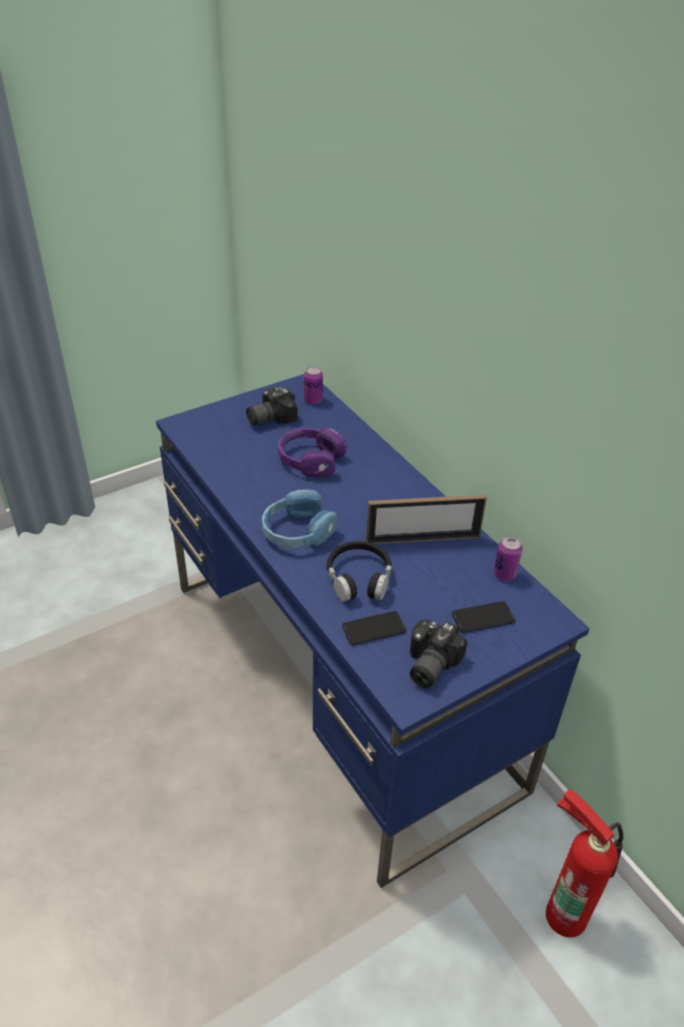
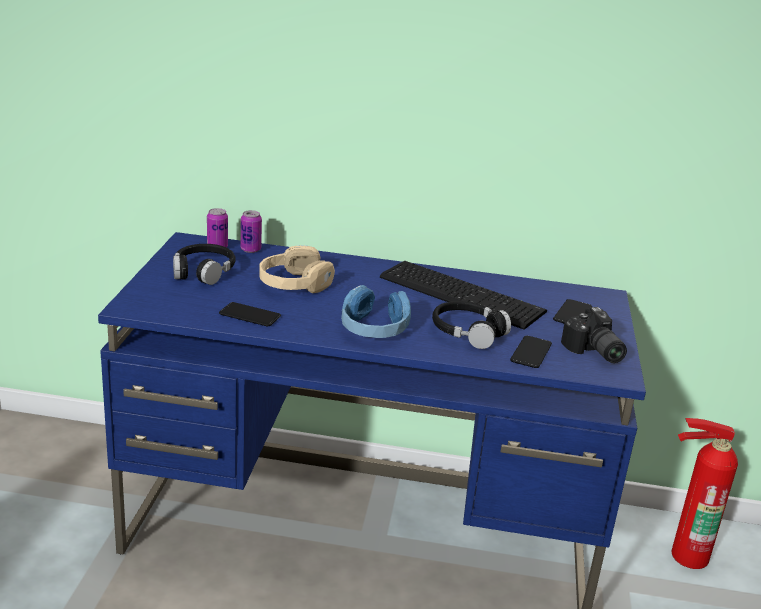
camera: 50 degrees left, 15 degrees down
camera [246,386,298,425] -> black headphones [173,244,236,285]
purple headphones [278,427,347,478] -> beige headphones [259,245,335,293]
picture frame [366,495,487,544] -> keyboard [380,261,547,330]
can [494,536,523,581] -> can moved to [241,210,262,253]
none -> phone [219,302,281,326]

